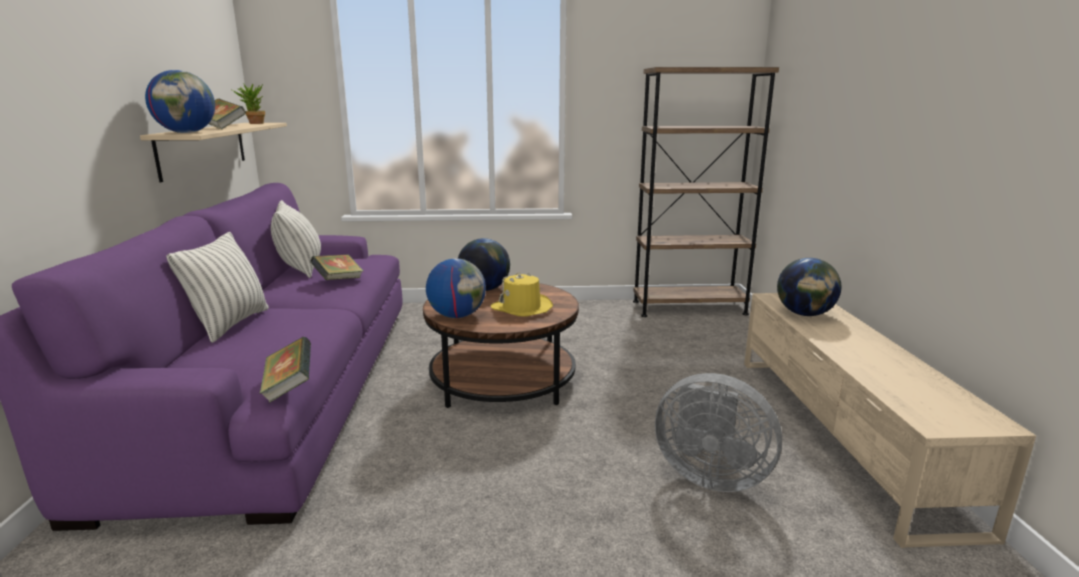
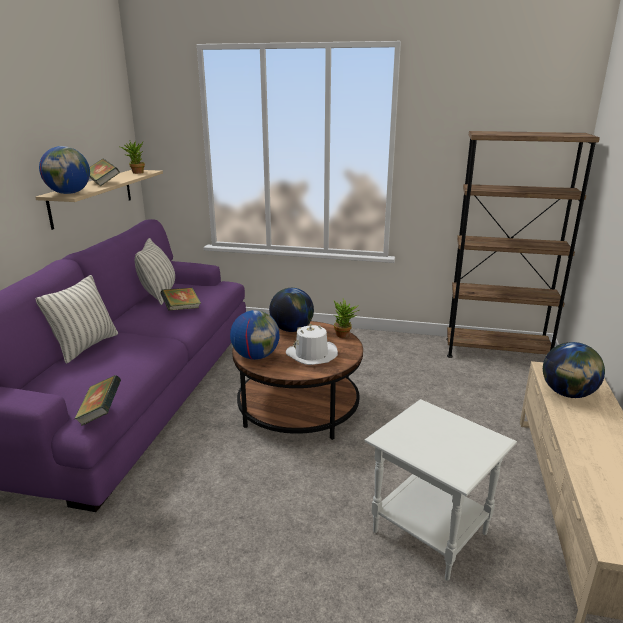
camera: 15 degrees right, 5 degrees up
yellow hat [491,272,553,317] -> white hat [286,324,338,365]
grey fan [655,373,782,492] -> white side table [364,399,517,581]
none -> potted plant [334,298,359,338]

